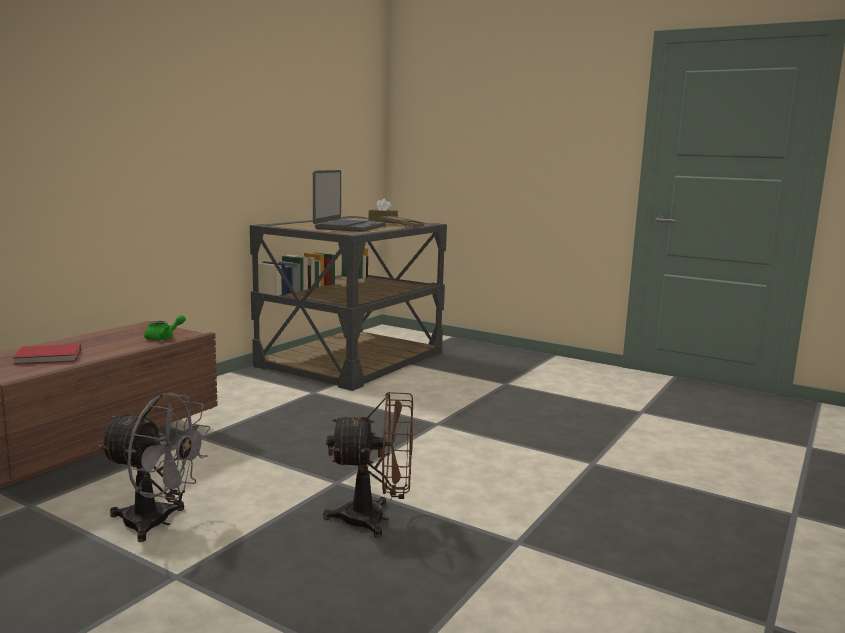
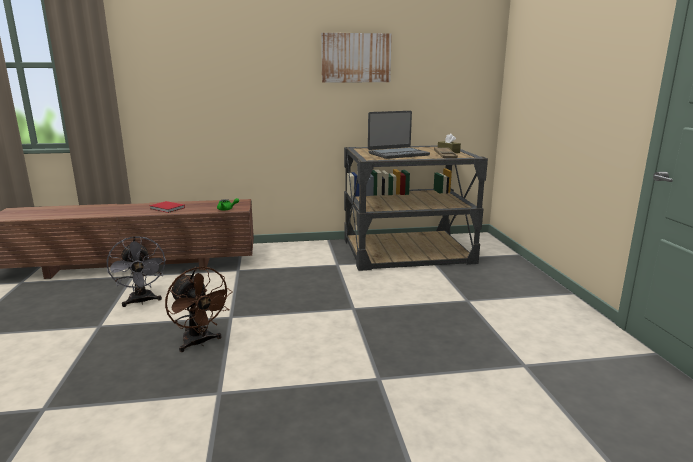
camera: 50 degrees right, 5 degrees up
none -> picture [321,33,392,82]

